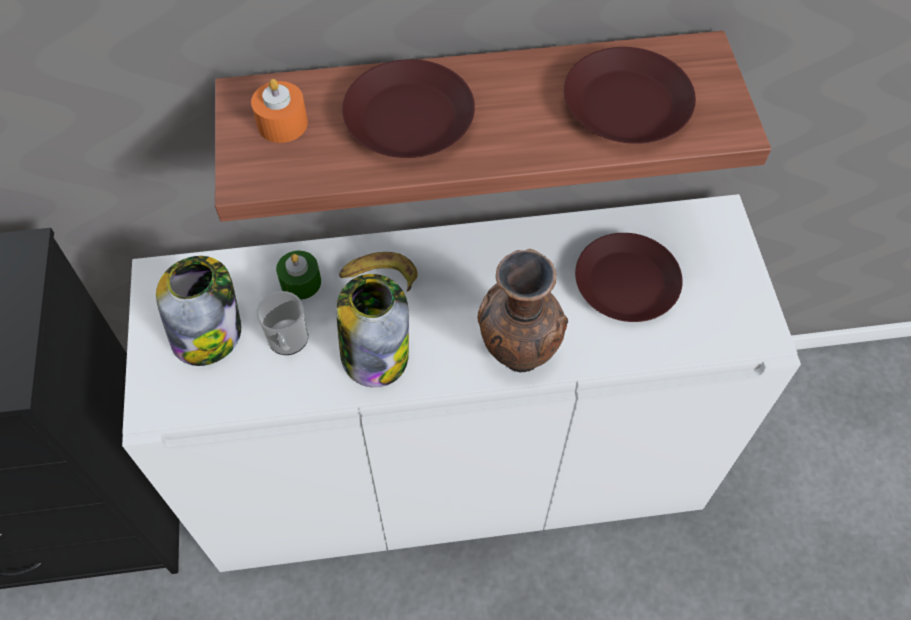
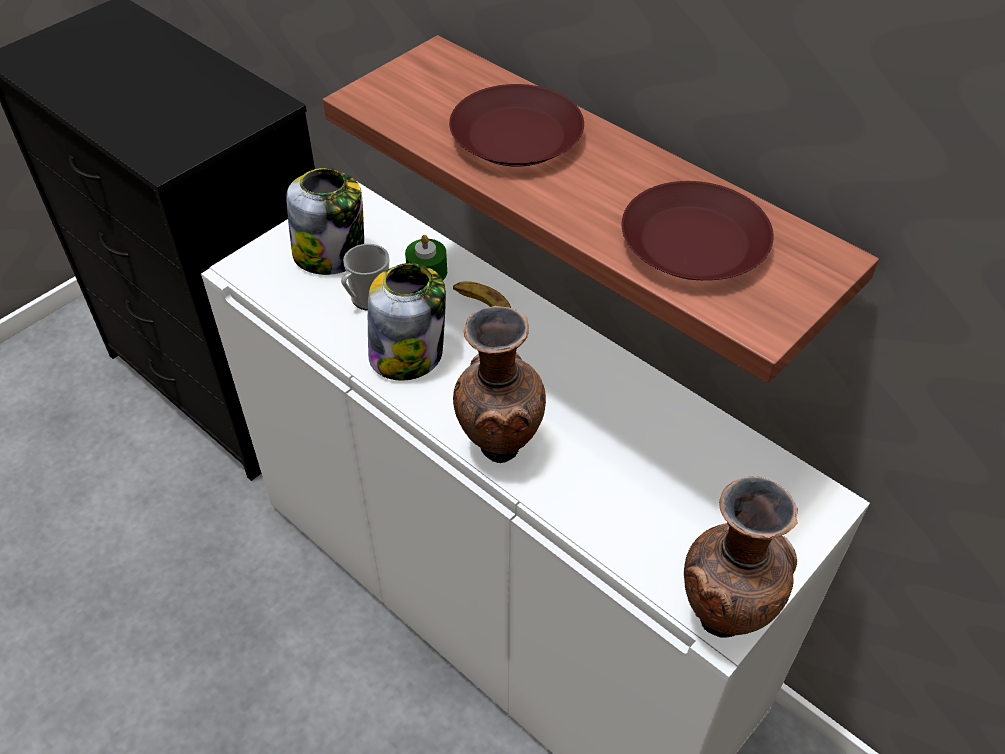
camera: 50 degrees right, 10 degrees down
orange candle [251,79,308,143] -> none
brown plate [575,233,683,322] -> none
none -> brown vase [684,476,798,638]

